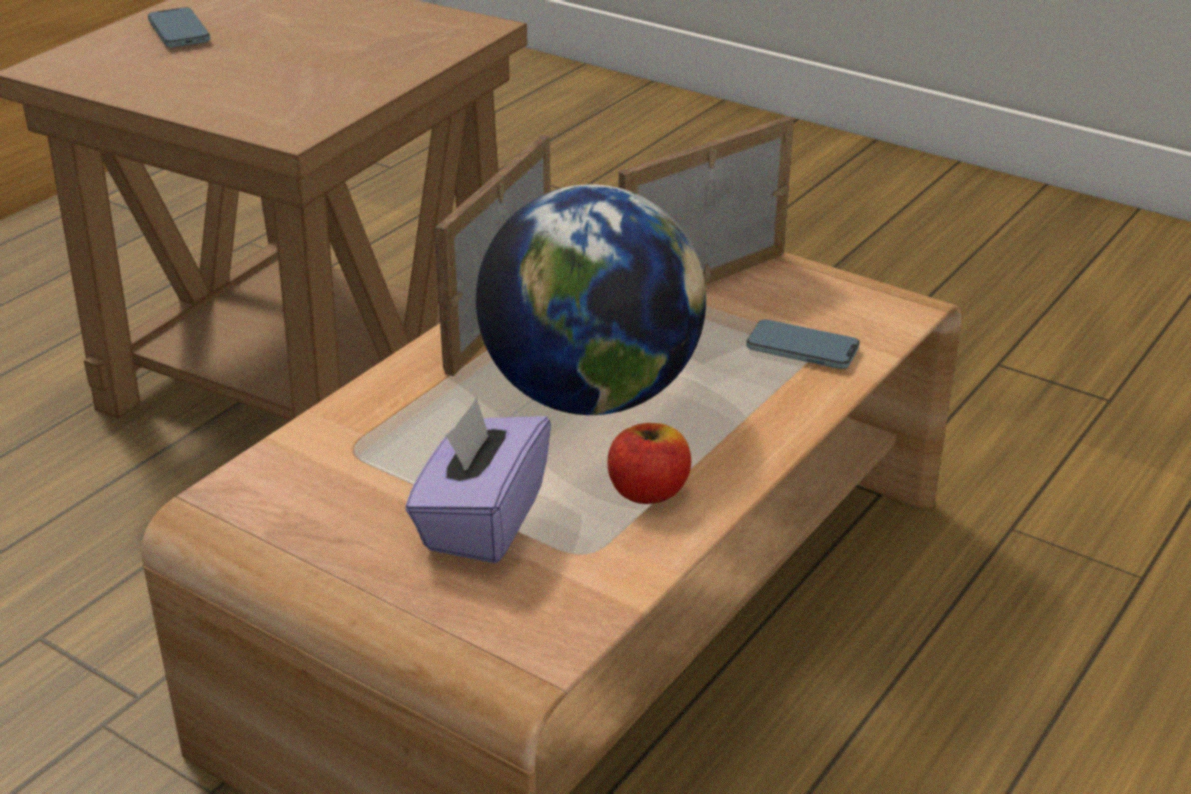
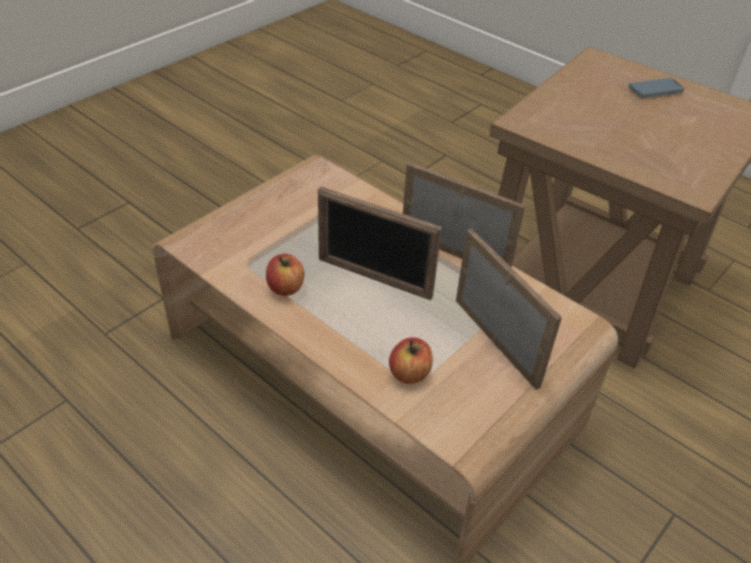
camera: 95 degrees right, 10 degrees up
purple tissue box [405,398,551,563] -> none
globe [476,184,706,415] -> picture frame [318,186,442,300]
phone [746,319,860,369] -> apple [389,337,433,384]

